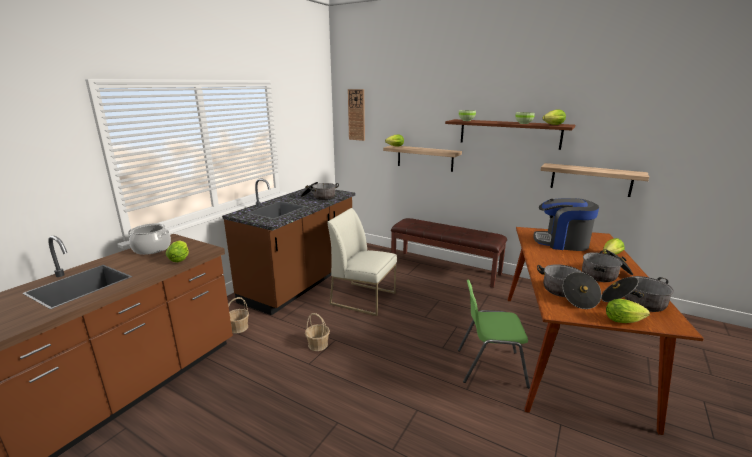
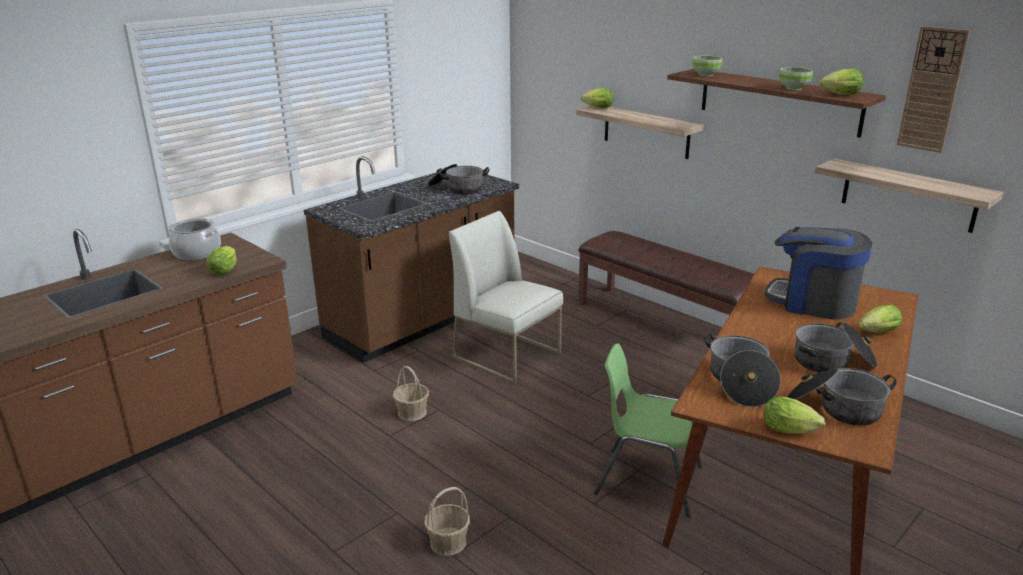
camera: 15 degrees right, 5 degrees up
basket [228,297,249,333] -> basket moved to [424,487,470,556]
wall clock [348,89,365,141] -> wall clock moved to [897,26,970,153]

